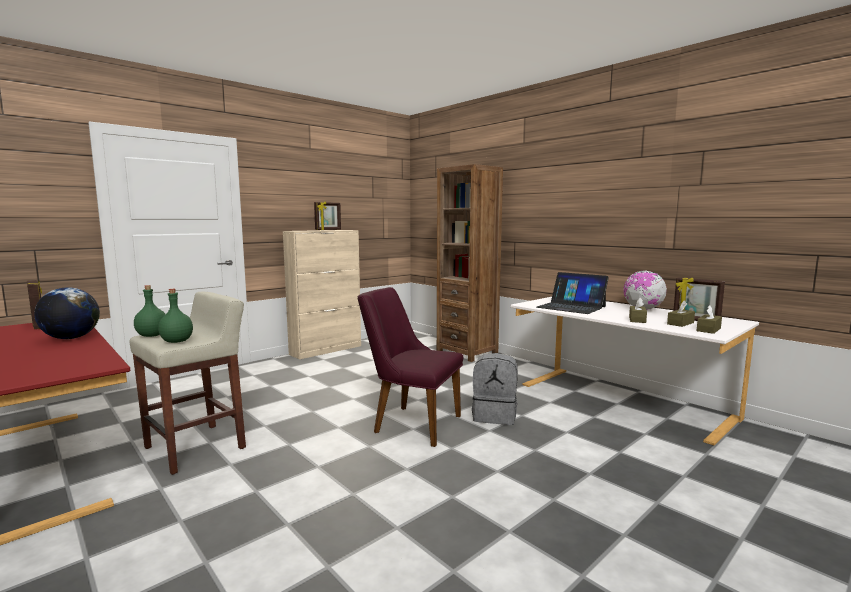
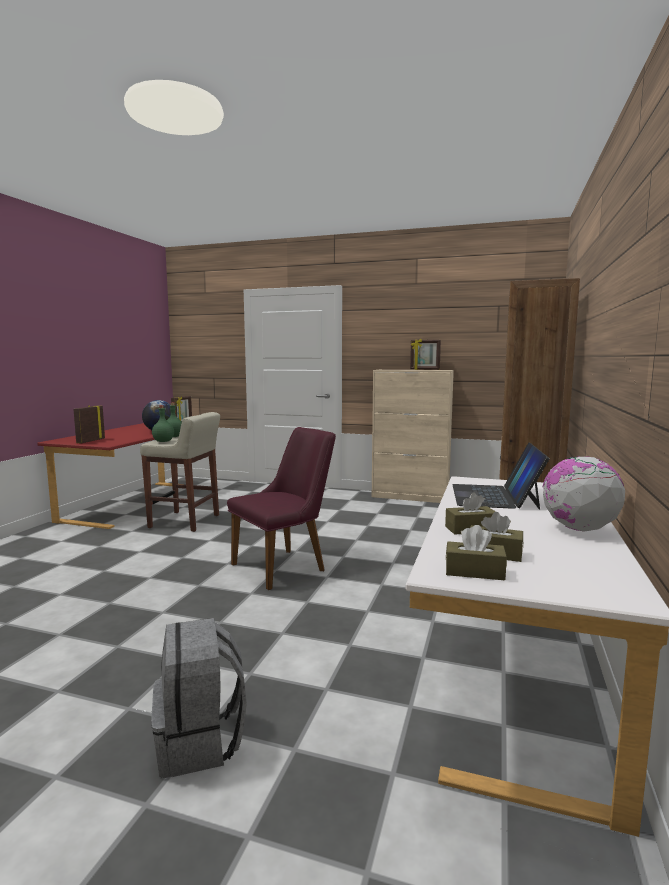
camera: 60 degrees right, 0 degrees up
purple chair [358,287,463,447] -> purple chair turned 60 degrees clockwise [227,427,336,590]
grey backpack [472,353,518,425] -> grey backpack moved to [151,618,247,778]
picture frame [673,277,725,321] -> picture frame moved to [73,405,105,443]

